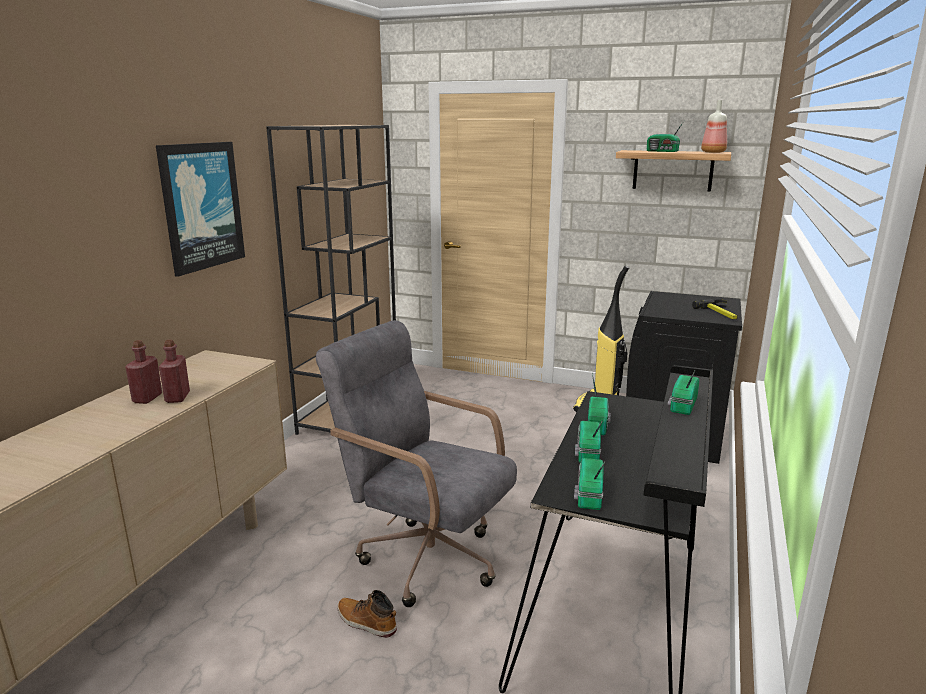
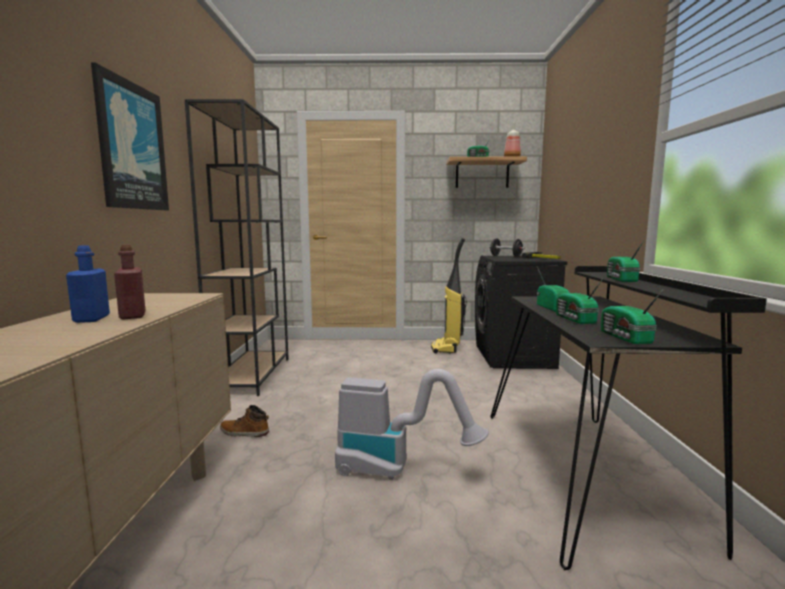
camera: 20 degrees left, 10 degrees down
red bottle [125,340,162,404] -> blue bottle [66,245,110,323]
grey office chair [316,320,517,607] -> vacuum cleaner [335,369,489,480]
boot [337,590,397,638] -> boot moved to [220,405,269,437]
none -> black dumbbell [489,239,525,257]

